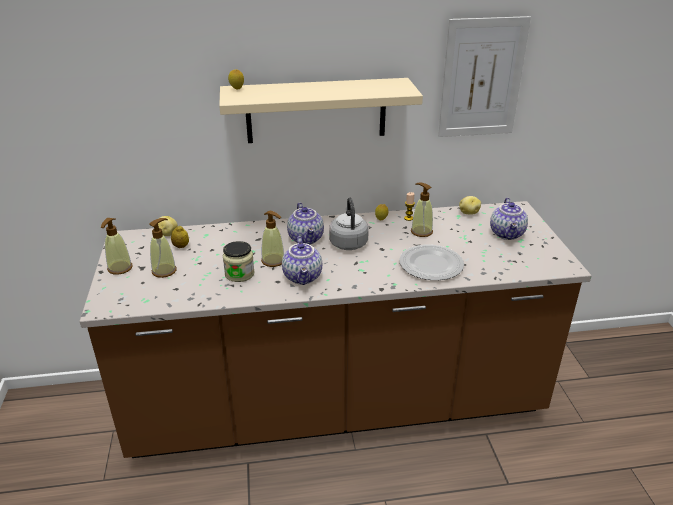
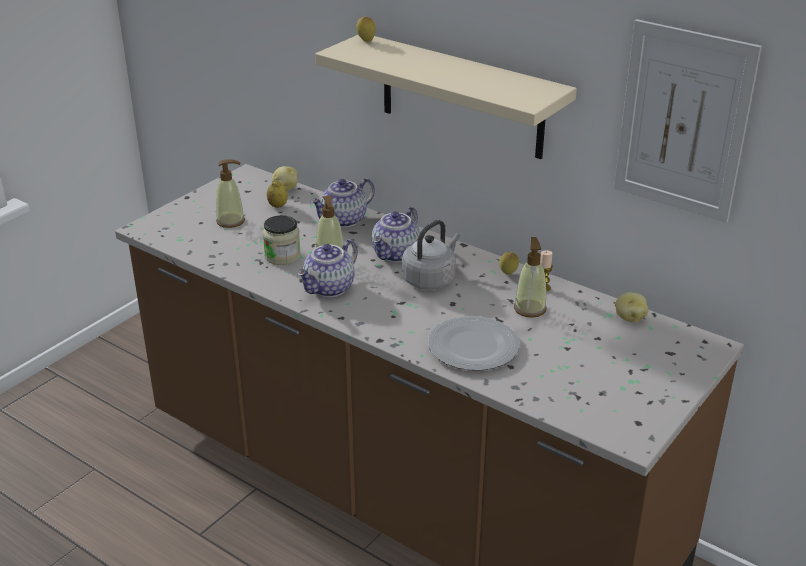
camera: 45 degrees right, 0 degrees up
soap dispenser [101,218,132,275] -> none
teapot [490,198,528,240] -> teapot moved to [310,178,375,228]

